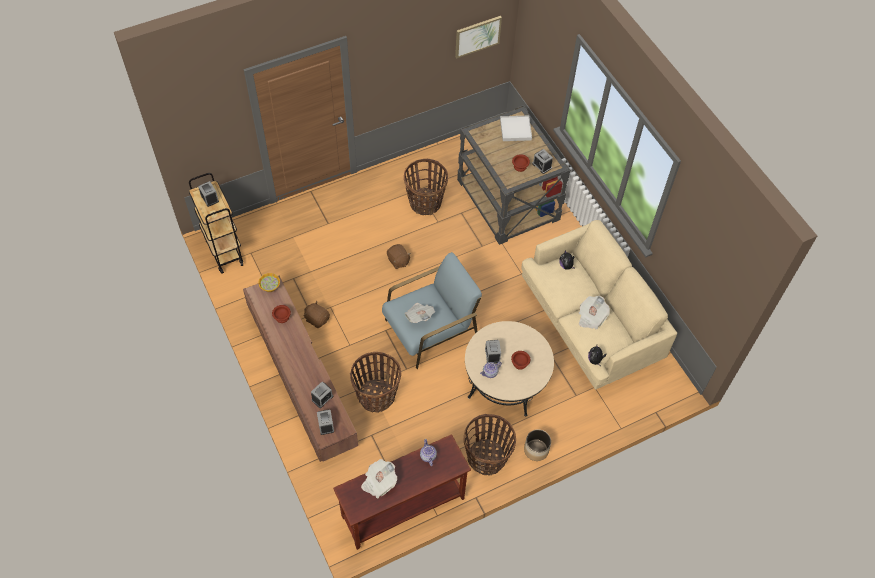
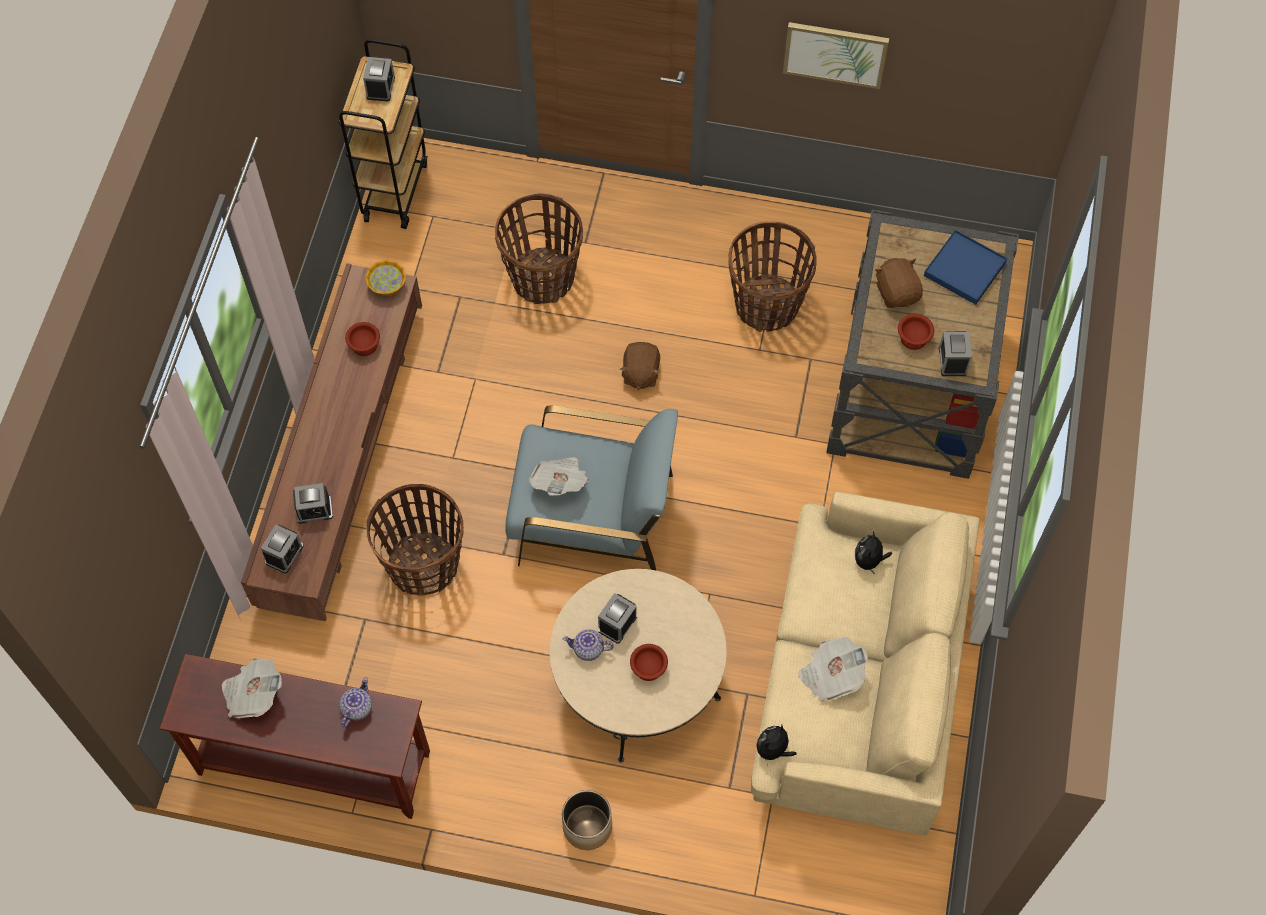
camera: 40 degrees right, 5 degrees up
brown plush toy [304,301,330,328] -> brown plush toy moved to [875,258,923,308]
picture [455,16,502,58] -> picture moved to [783,22,889,89]
basket [464,414,516,475] -> basket moved to [495,194,583,304]
white tray [500,115,532,141] -> blue tray [924,230,1007,305]

